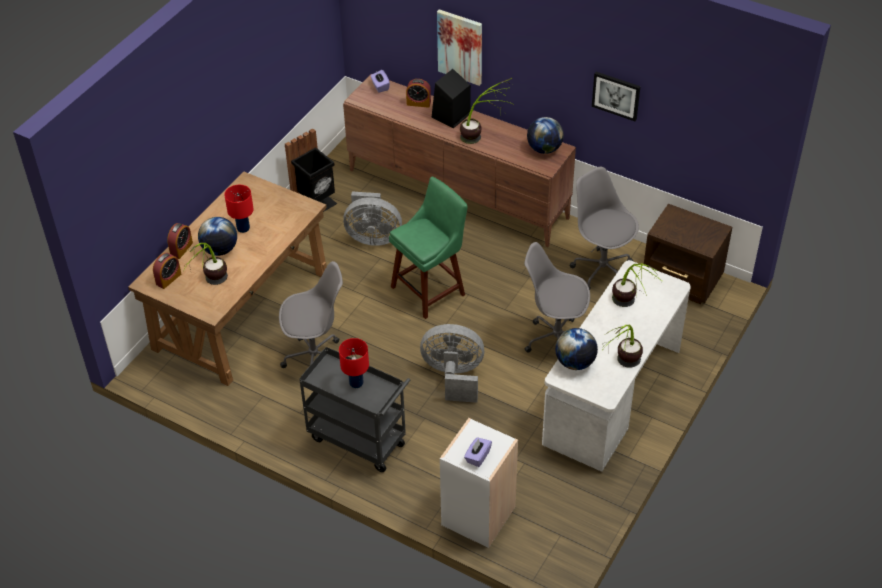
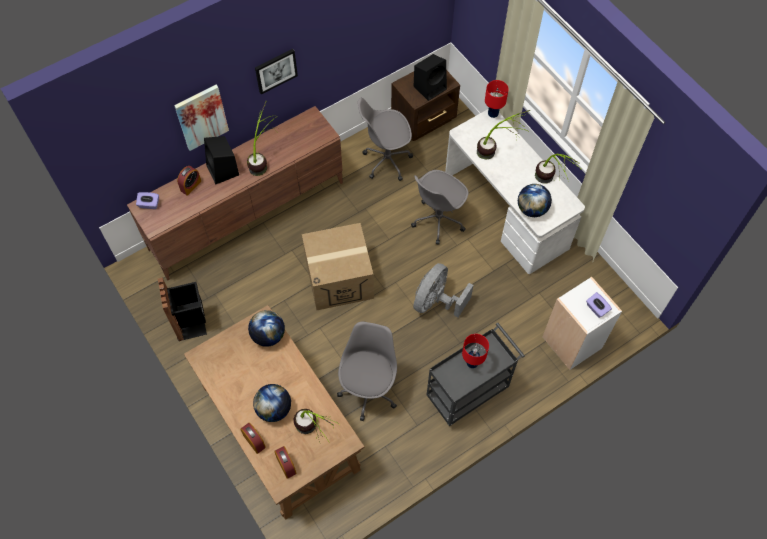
camera: 65 degrees left, 15 degrees up
red table lamp [224,185,254,233] -> red table lamp moved to [485,80,509,118]
grey fan [343,192,402,246] -> none
green chair [389,177,468,319] -> cardboard box [302,223,374,310]
globe [527,117,564,154] -> globe moved to [248,310,285,347]
picture [592,72,641,121] -> picture moved to [255,49,298,95]
none -> black speaker [414,54,447,101]

